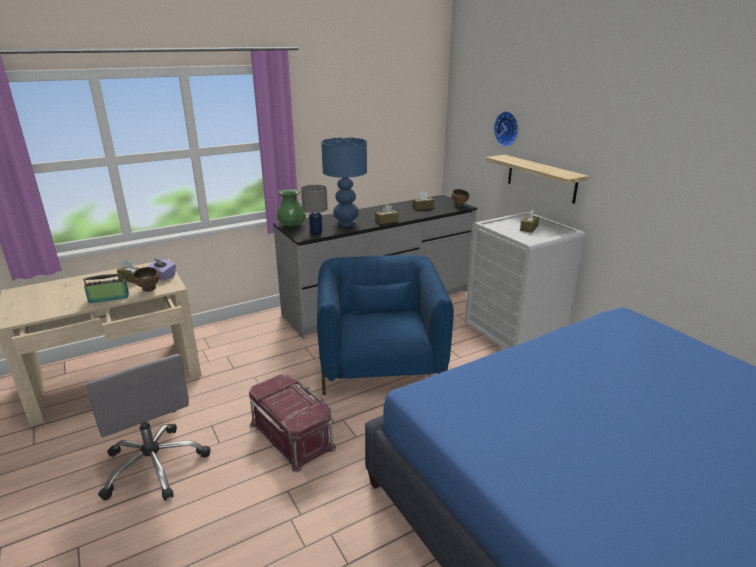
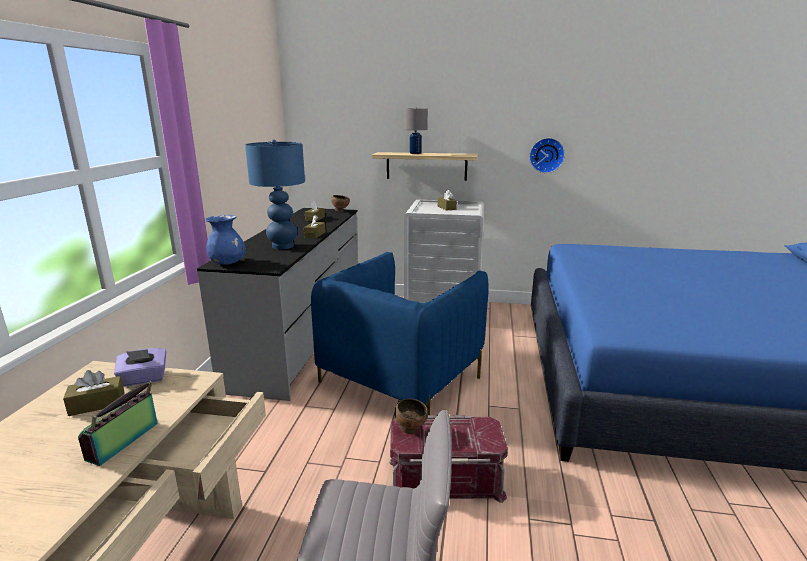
camera: 50 degrees left, 5 degrees down
brown bowl [133,267,159,292] -> brown bowl moved to [395,398,428,434]
green vase [277,189,306,226] -> blue vase [206,215,246,265]
grey table lamp [301,185,328,235] -> grey table lamp moved to [404,108,428,154]
blue armchair [317,255,454,395] -> blue armchair turned 90 degrees counterclockwise [311,252,489,415]
wall clock [494,111,518,147] -> wall clock moved to [529,138,565,173]

